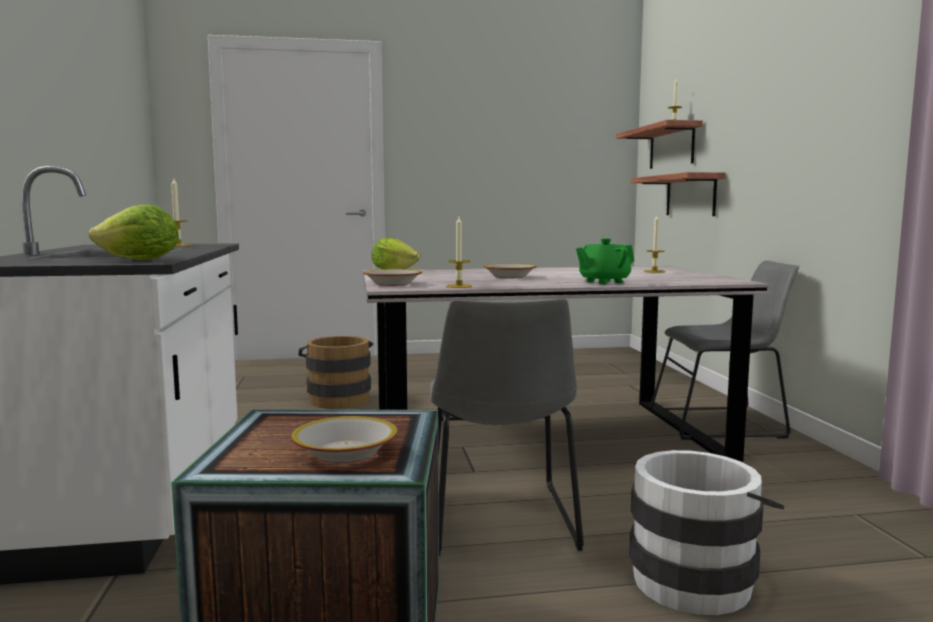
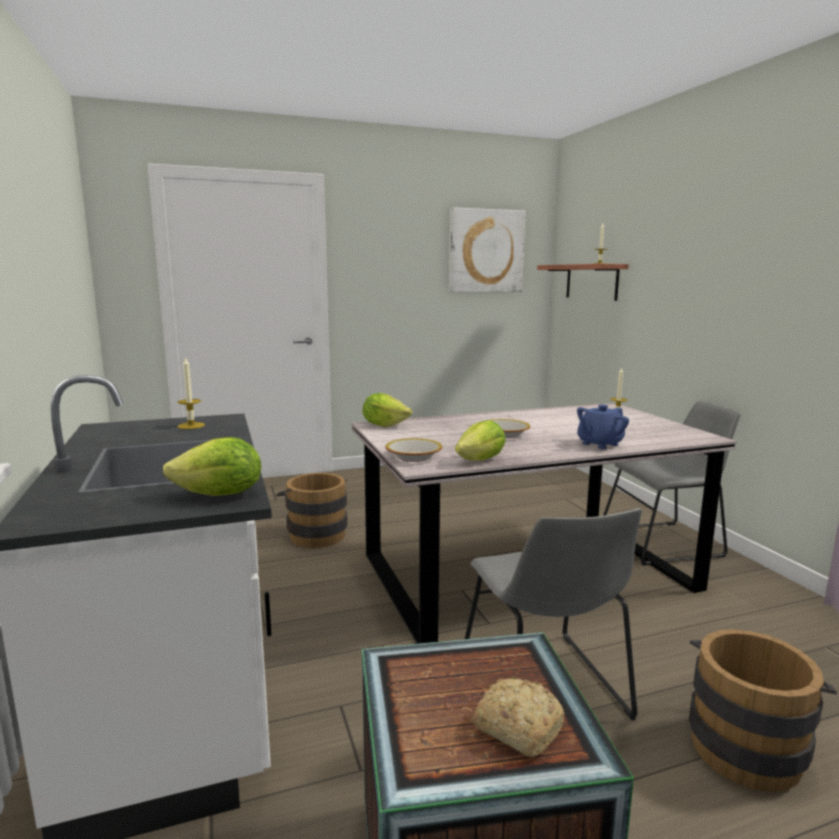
camera: 10 degrees left, 5 degrees up
bowl [291,416,398,463] -> bread [473,676,565,757]
candle [446,217,472,288] -> lettuce [455,420,505,461]
green teapot [576,238,635,285] -> blue teapot [577,405,629,449]
white bucket [629,450,784,615] -> brown bucket [689,629,837,792]
shelf [631,172,726,216] -> none
none -> picture [449,207,526,292]

